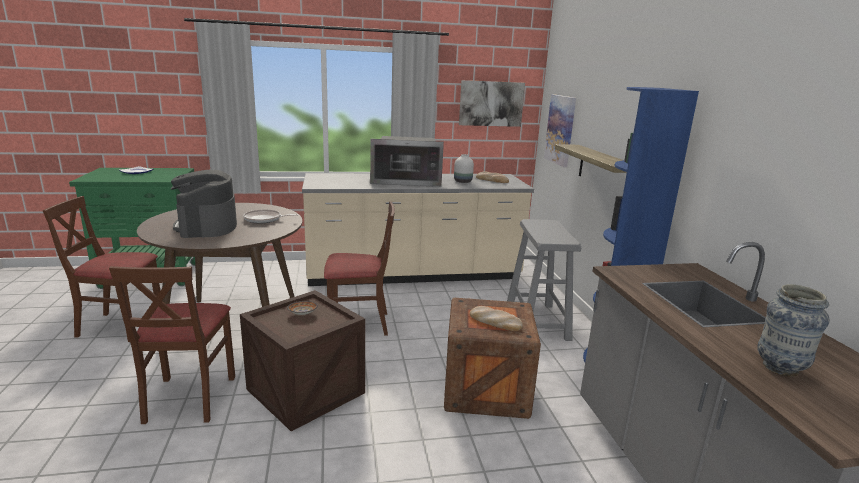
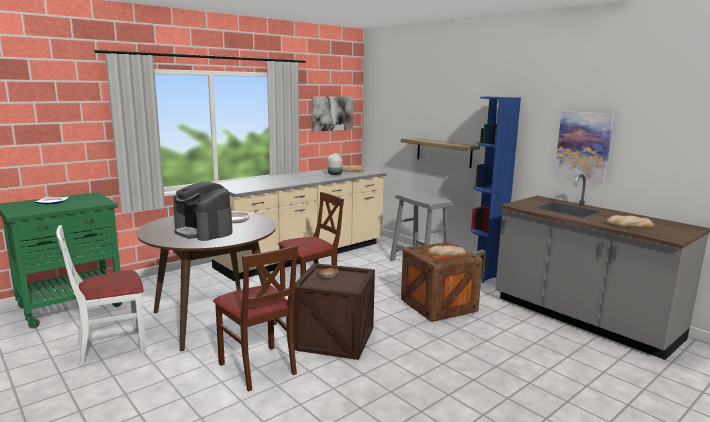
camera: 30 degrees left, 5 degrees down
brown chair [43,196,160,342] -> white chair [56,225,147,366]
microwave [370,136,444,187] -> none
picture [544,94,576,167] -> picture moved to [554,111,614,183]
vase [757,284,830,377] -> bread [606,215,654,228]

